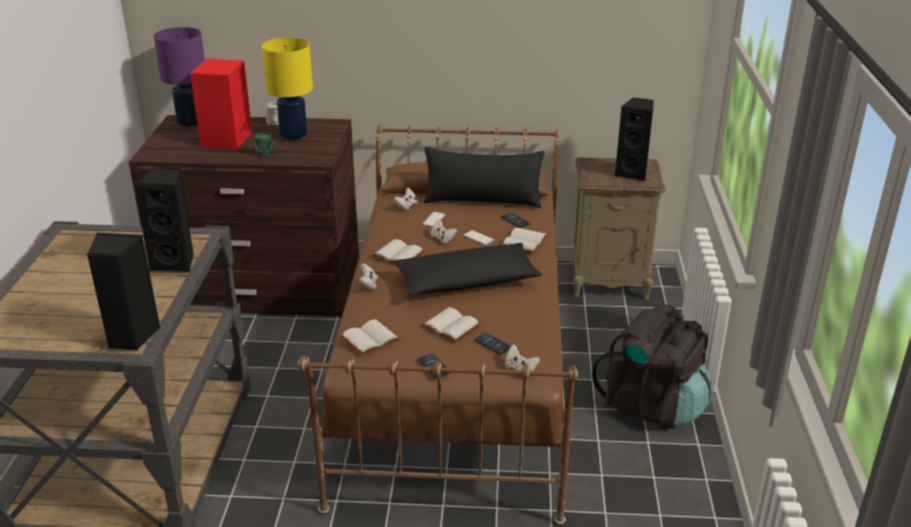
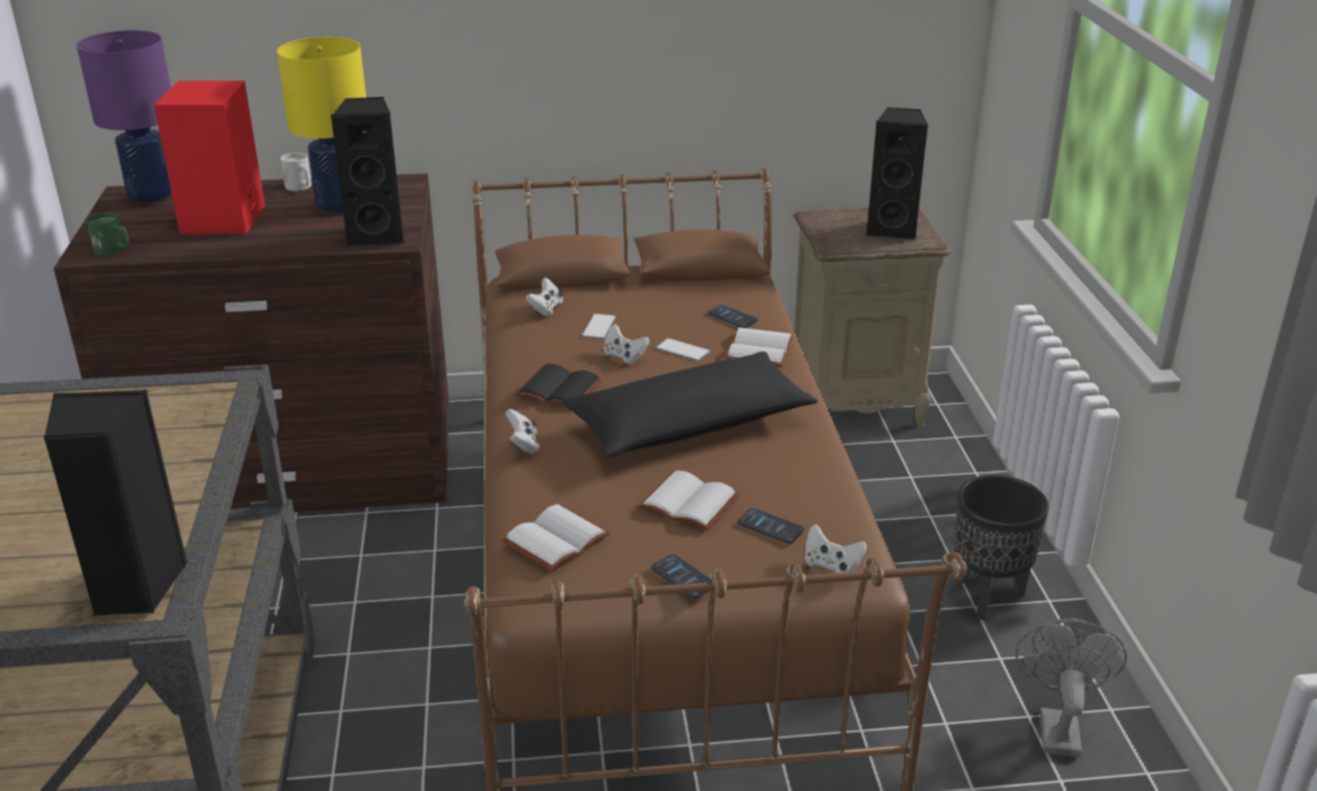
camera: 10 degrees left, 0 degrees up
black speaker [134,167,194,273] -> black speaker moved to [330,97,404,247]
green mug [254,132,276,157] -> green mug moved to [86,213,129,256]
white book [372,239,425,262] -> black book [515,364,603,403]
black pillow [424,147,545,208] -> none
black backpack [592,304,712,429] -> black planter [954,475,1049,620]
none -> grey fan [1015,618,1127,757]

